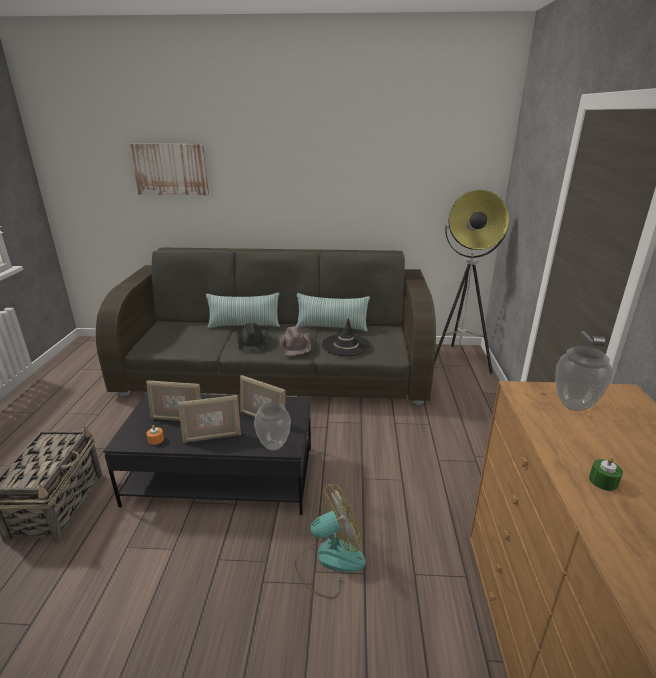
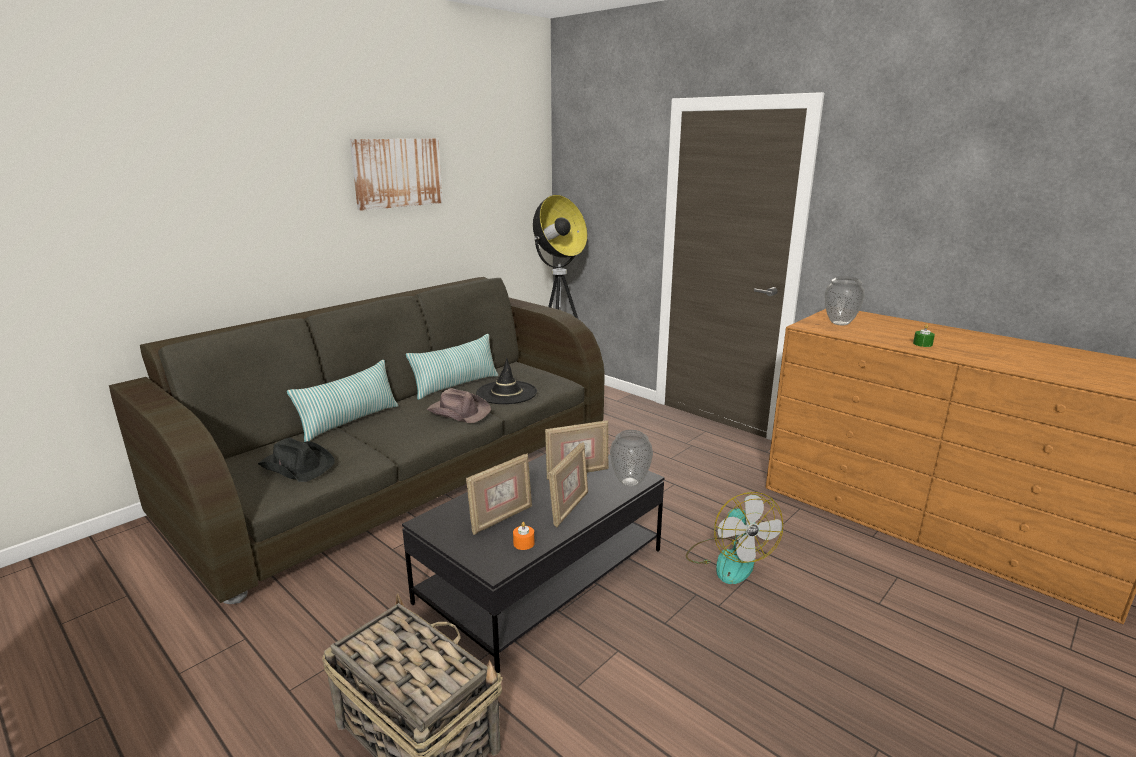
camera: 50 degrees left, 5 degrees down
picture [130,144,209,195] -> picture moved to [350,139,443,211]
black hat [237,323,268,351] -> black hat moved to [258,437,335,482]
fan [294,484,366,599] -> fan turned 150 degrees clockwise [686,492,783,584]

